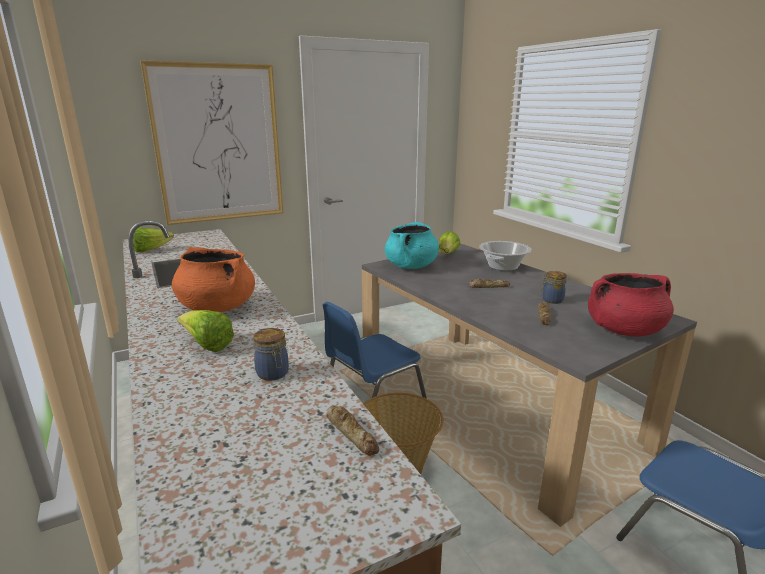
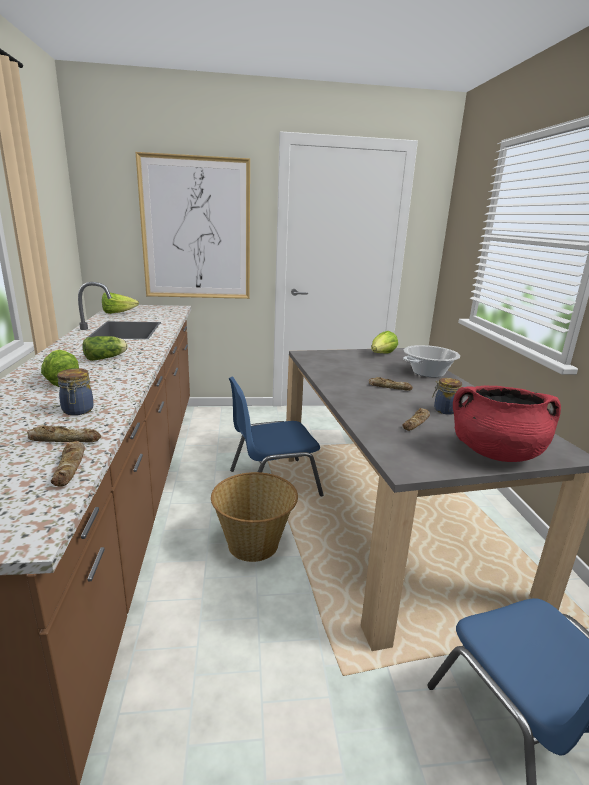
camera: 20 degrees right, 0 degrees up
orange cooking pot [172,247,255,312] -> lettuce [82,336,128,361]
turquoise cooking pot [385,222,439,269] -> none
none -> bread [27,425,101,443]

